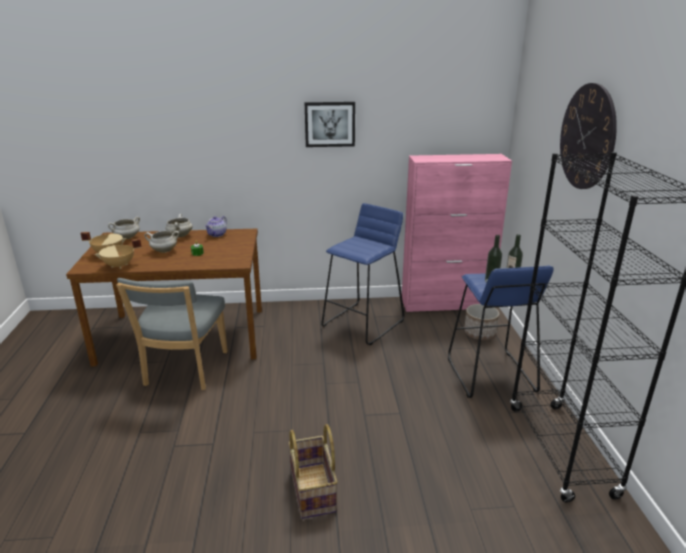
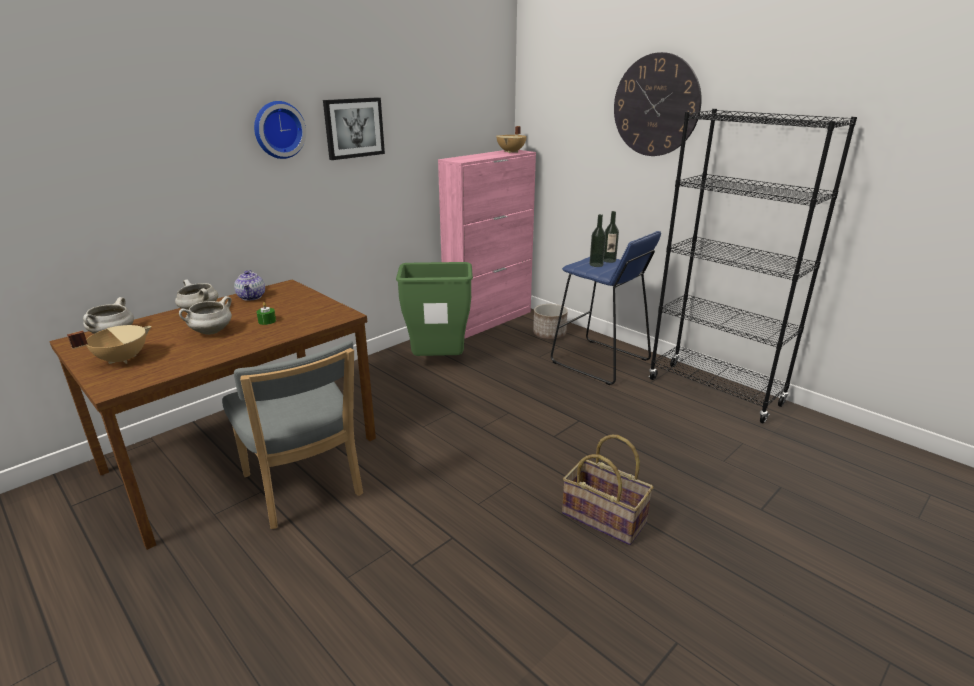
camera: 40 degrees left, 0 degrees up
beige cooking pot [94,239,142,269] -> beige cooking pot moved to [496,126,527,153]
blue stool [321,203,404,345] -> green trash can [396,262,473,356]
none -> wall clock [254,101,306,159]

